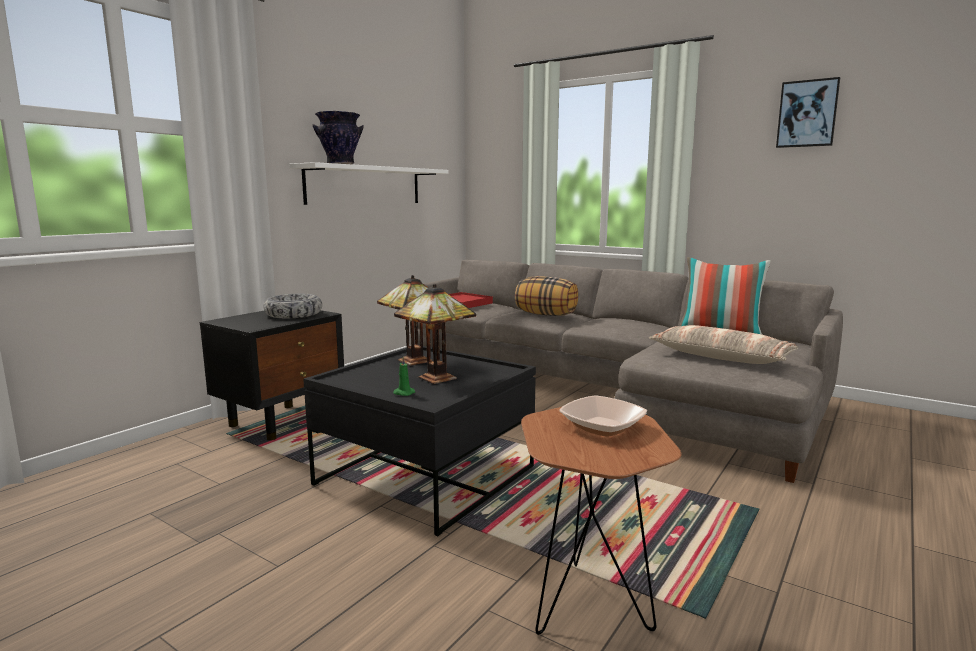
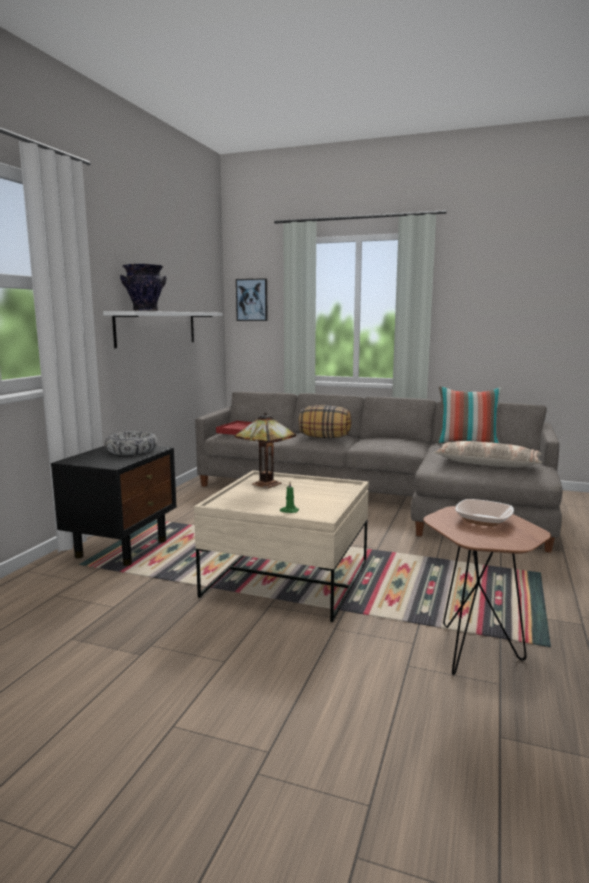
camera: 15 degrees left, 0 degrees up
black coffee table [303,345,536,536] -> beige coffee table [194,470,369,622]
table lamp [394,284,476,384] -> none
picture [776,77,840,148] -> picture moved to [236,278,268,321]

